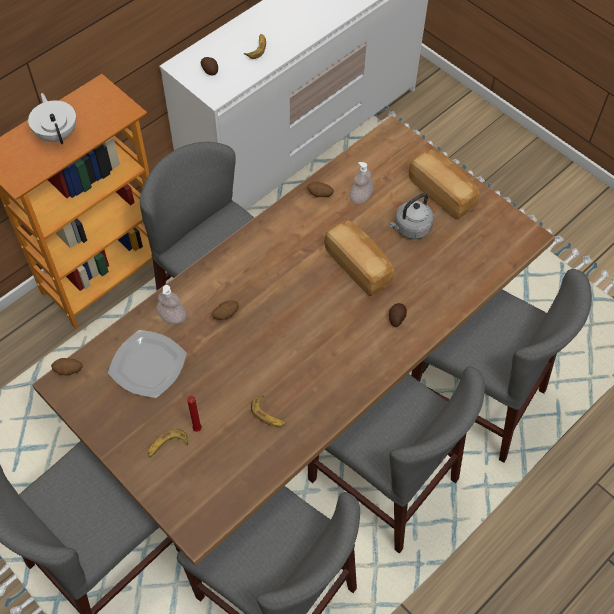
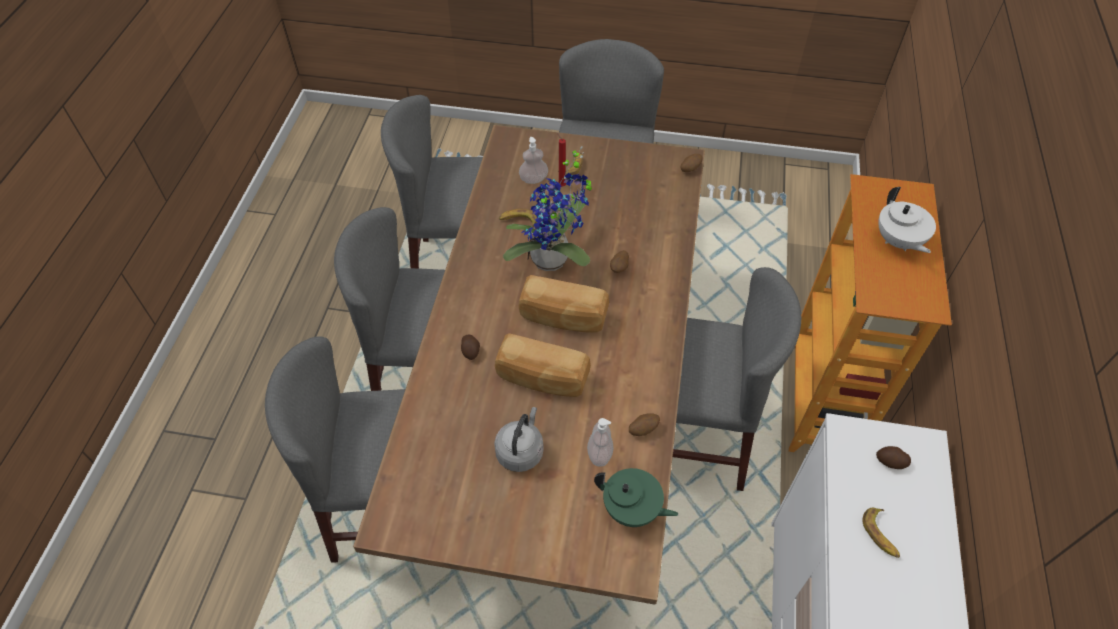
camera: 145 degrees right, 5 degrees down
white teapot [28,93,76,144] -> white teapot turned 45 degrees clockwise [878,187,936,253]
plate [108,330,187,398] -> none
soap dispenser [156,285,187,324] -> soap dispenser moved to [519,137,548,184]
bread [409,149,479,220] -> bread moved to [518,275,609,333]
none -> potted plant [503,146,592,271]
none -> green teapot [594,468,679,527]

